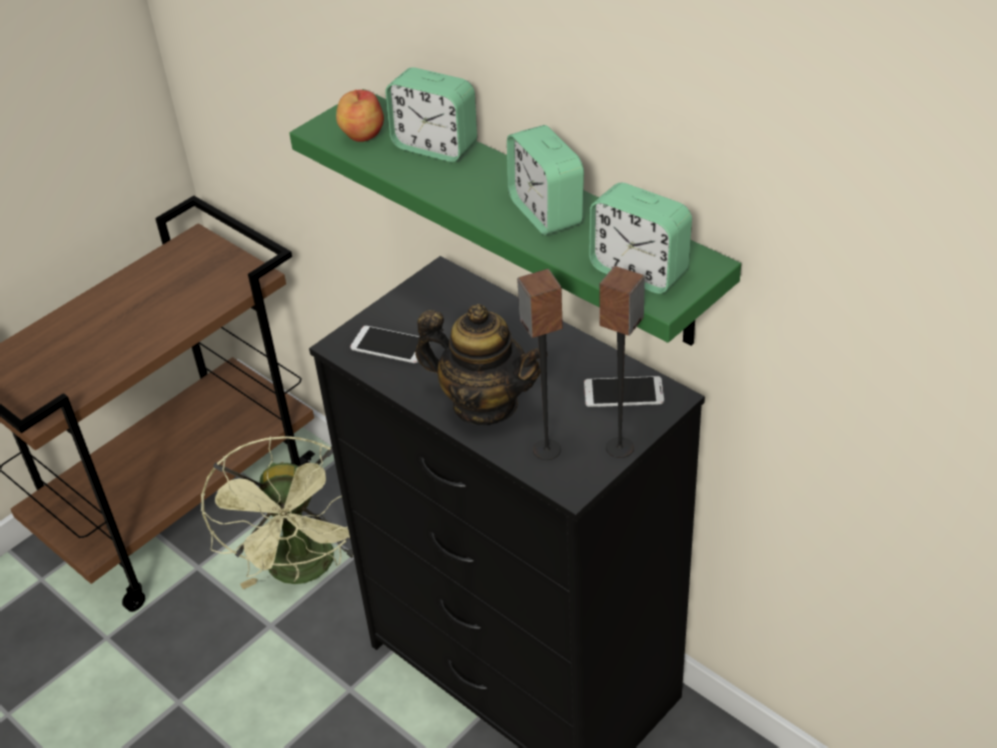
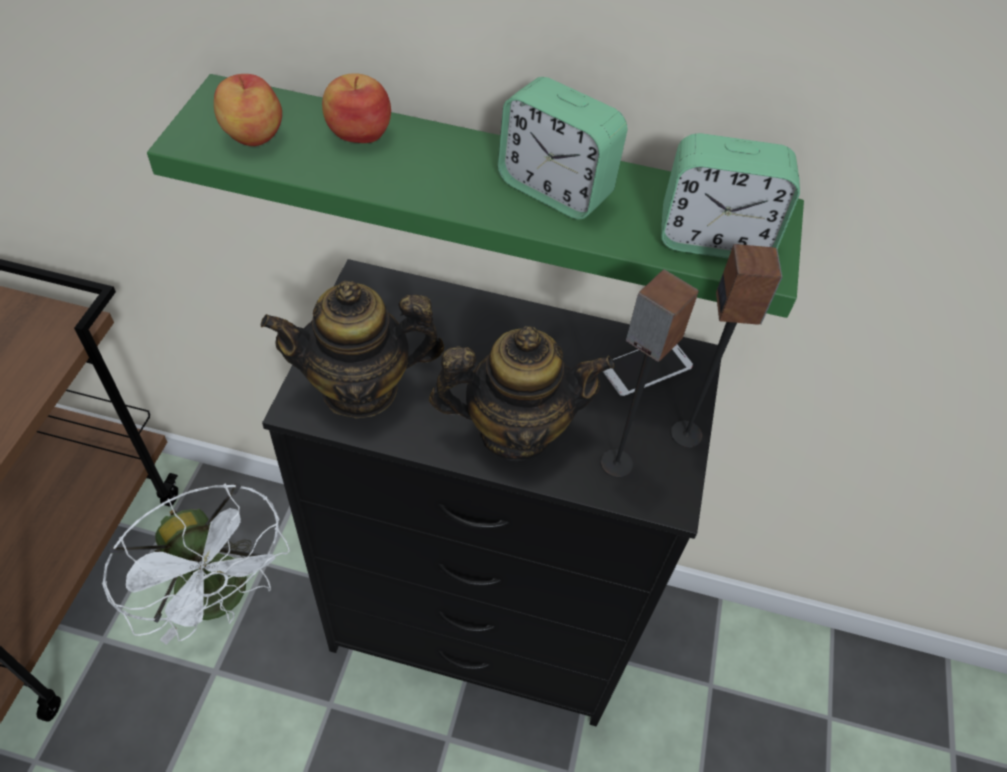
camera: 35 degrees left, 10 degrees up
green fan [201,436,354,589] -> white fan [102,483,290,645]
phone [350,326,430,363] -> teapot [261,281,444,418]
alarm clock [385,67,477,162] -> apple [322,73,391,143]

